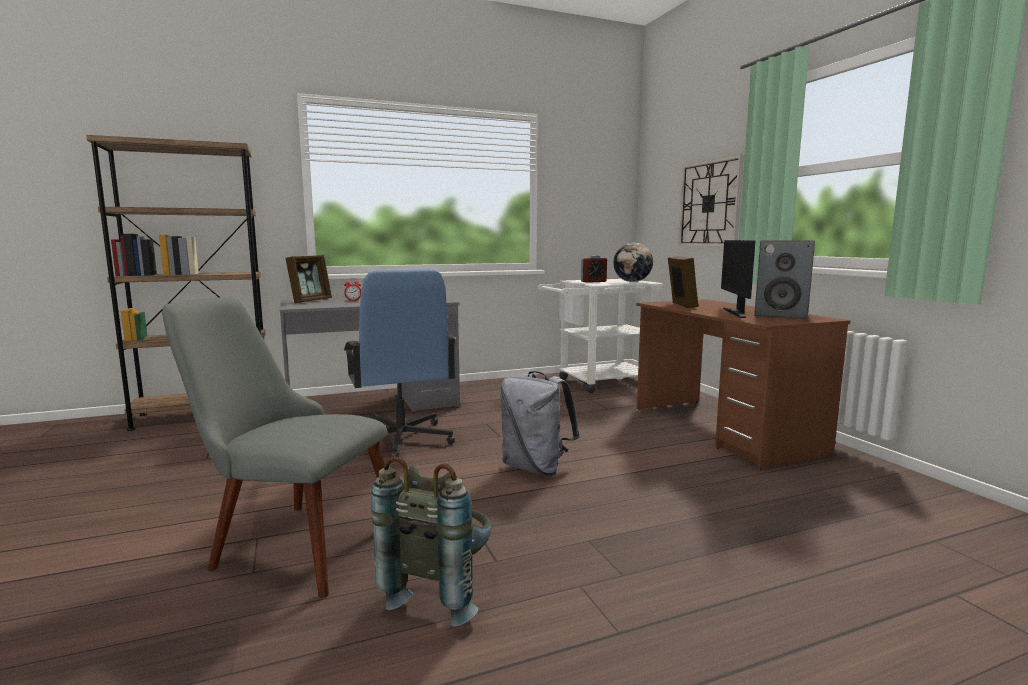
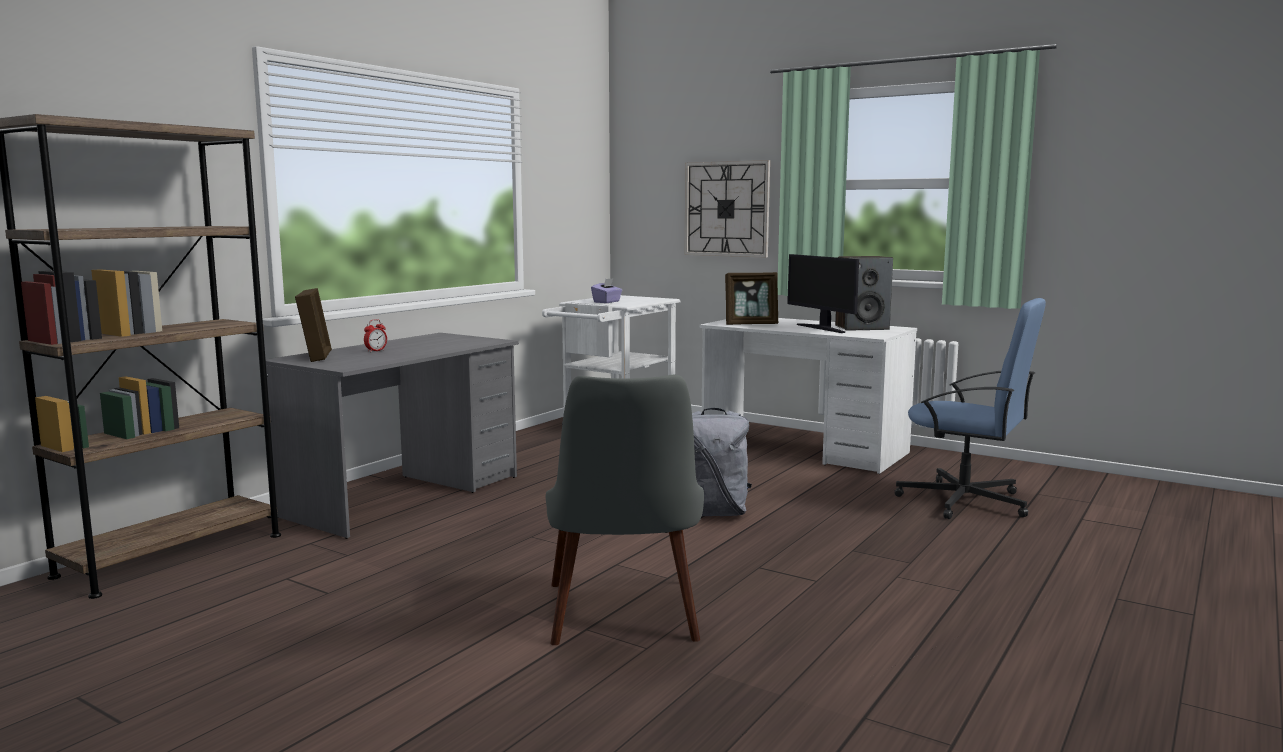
camera: 35 degrees left, 0 degrees up
grey chair [162,297,388,598] -> grey chair turned 75 degrees counterclockwise [546,375,704,645]
blue office chair [344,269,456,457] -> blue office chair moved to [895,298,1046,519]
grey backpack [371,456,491,627] -> none
alarm clock [581,255,607,283] -> purple tissue box [591,278,622,303]
globe [613,243,653,282] -> none
brown desk [636,299,850,470] -> white desk [700,318,917,474]
picture frame [668,256,699,308] -> picture frame turned 120 degrees clockwise [725,272,778,325]

